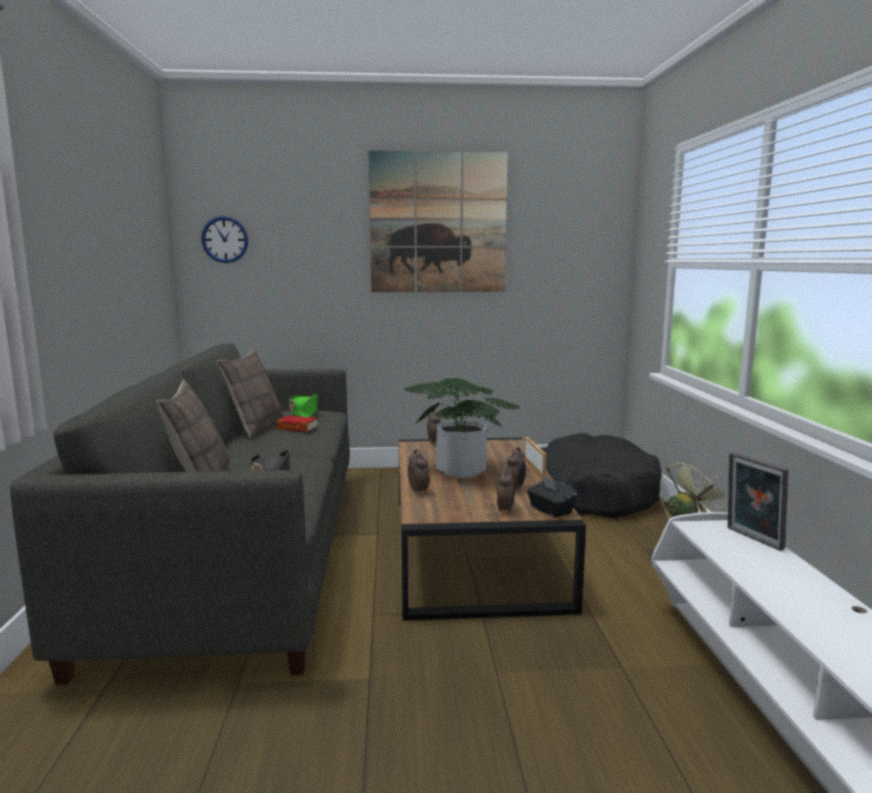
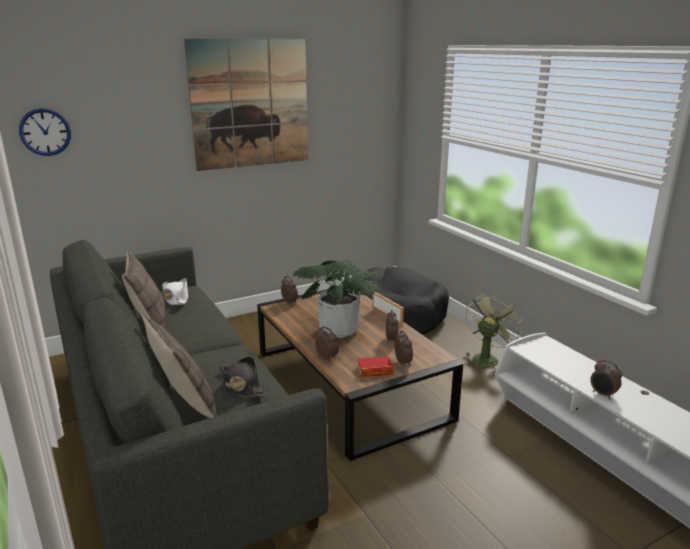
camera: 25 degrees left, 10 degrees up
book [276,416,318,432] -> book moved to [357,356,394,377]
green hat [289,393,317,417] -> white hat [162,278,188,305]
black tissue box [527,475,577,518] -> none
picture frame [727,452,788,551] -> none
none -> alarm clock [590,360,623,399]

